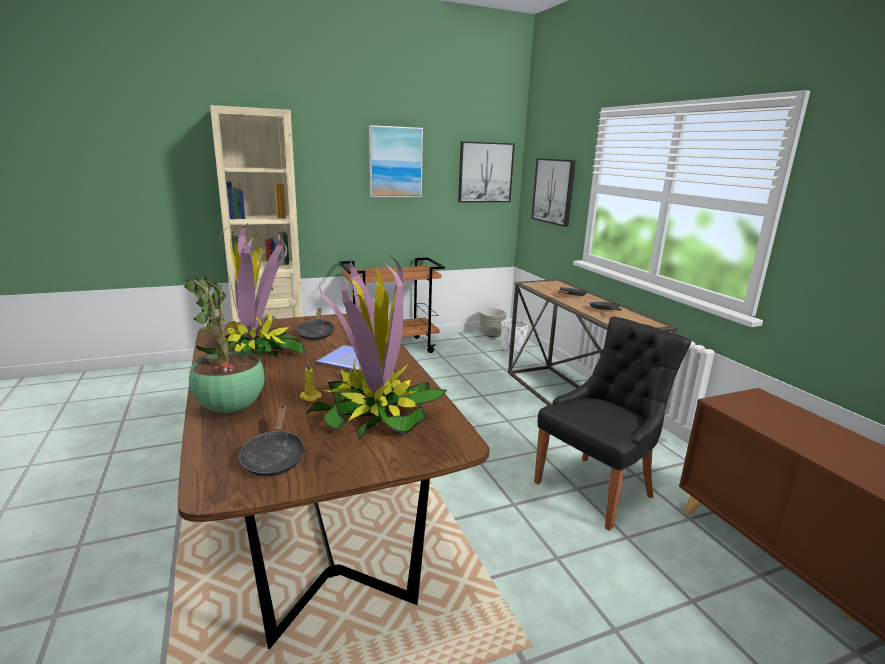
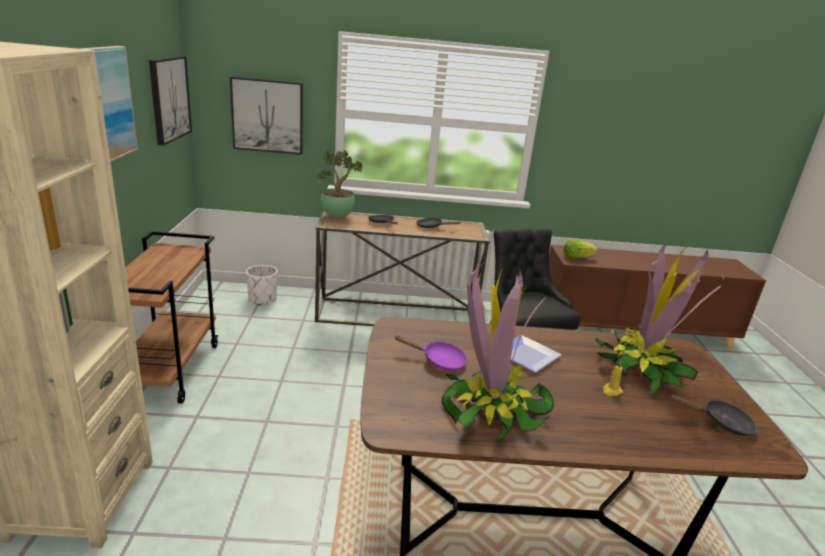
camera: 70 degrees left, 5 degrees up
potted plant [185,275,264,413] -> potted plant moved to [316,150,362,218]
black frying pan [296,308,335,340] -> purple frying pan [394,336,467,371]
grey planter [479,308,506,338] -> none
none -> lettuce [564,239,598,259]

